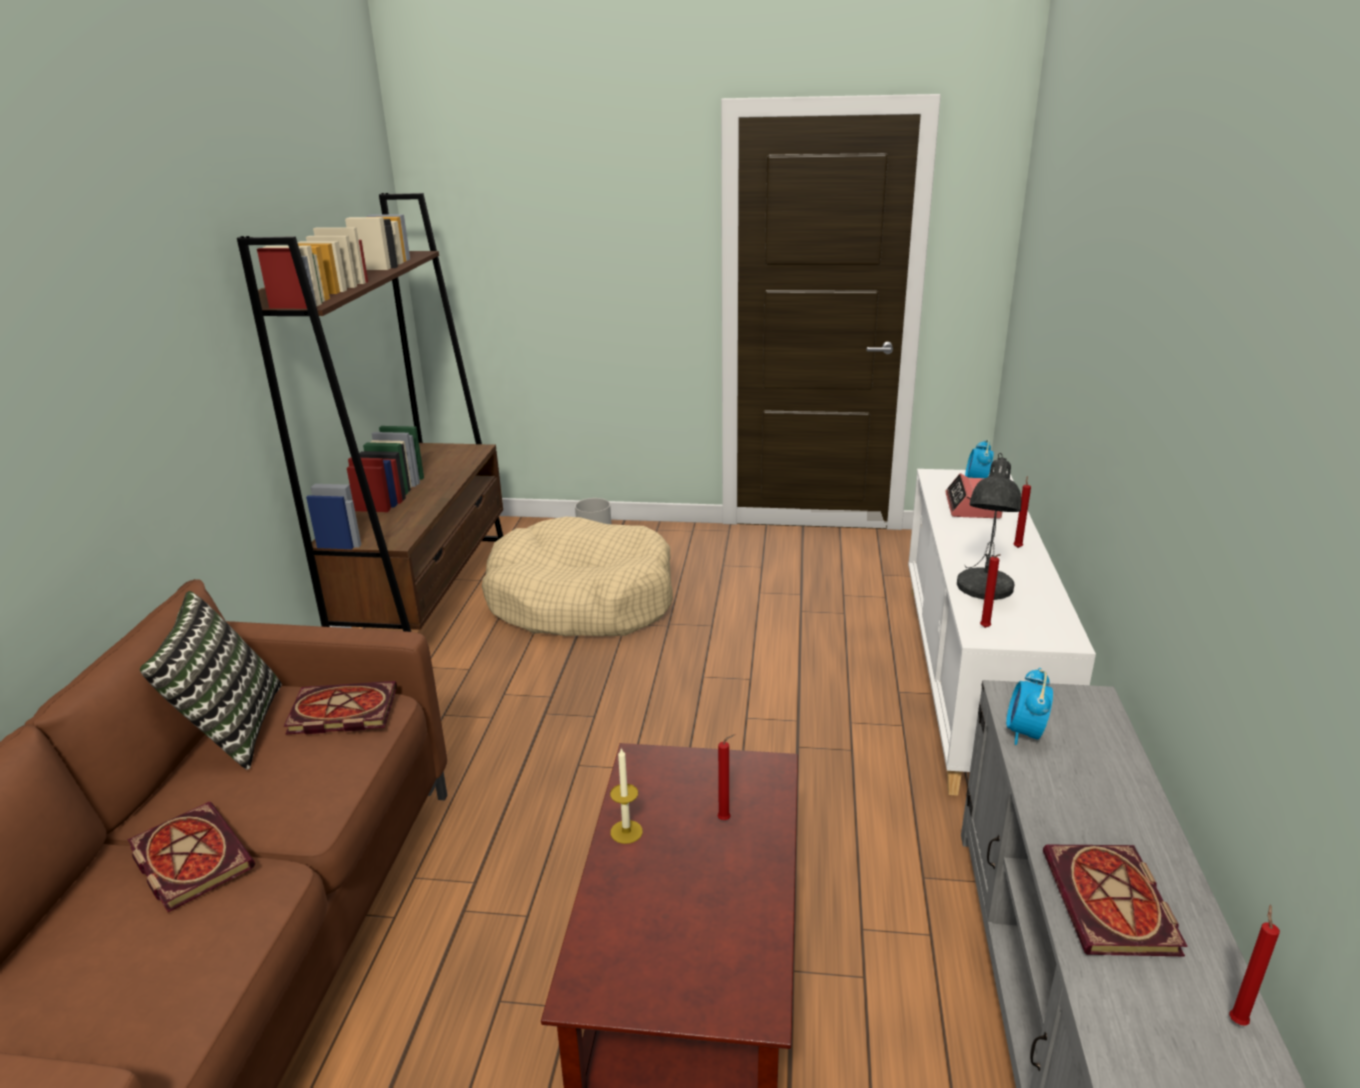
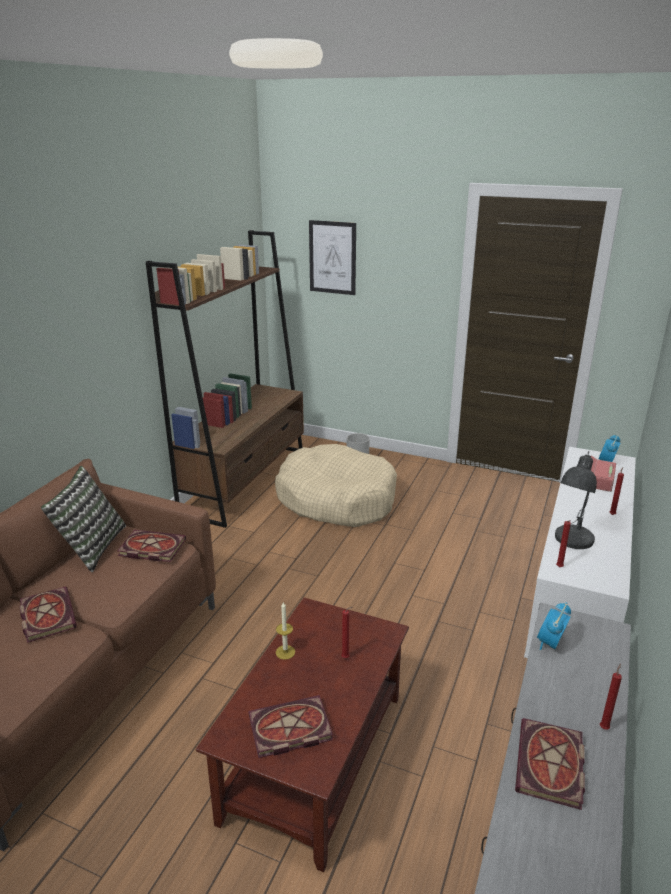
camera: 15 degrees right, 0 degrees up
red candle [1229,905,1280,1025] -> red candle moved to [600,664,622,730]
none -> book [248,695,333,758]
none -> picture [309,220,356,295]

